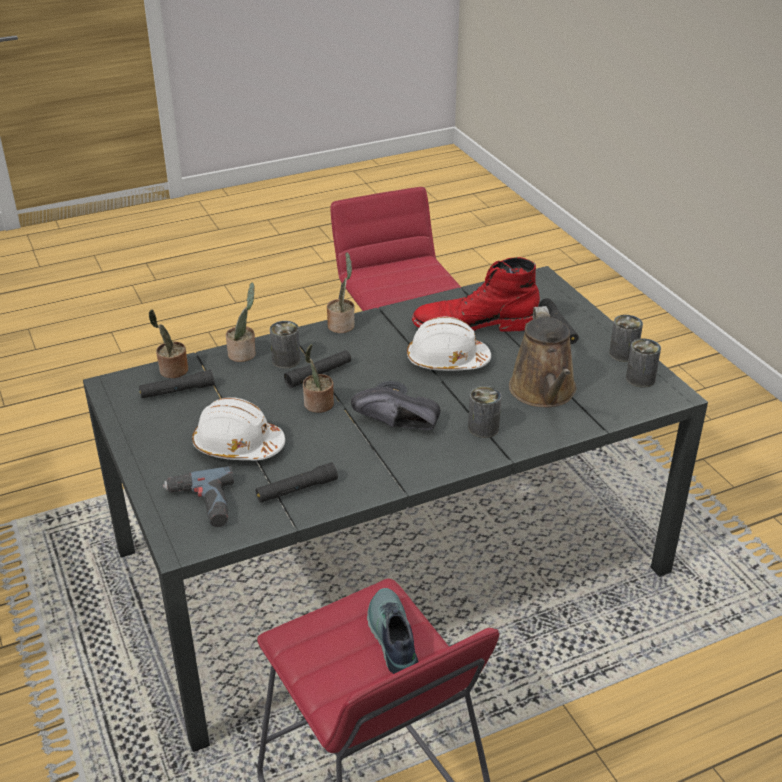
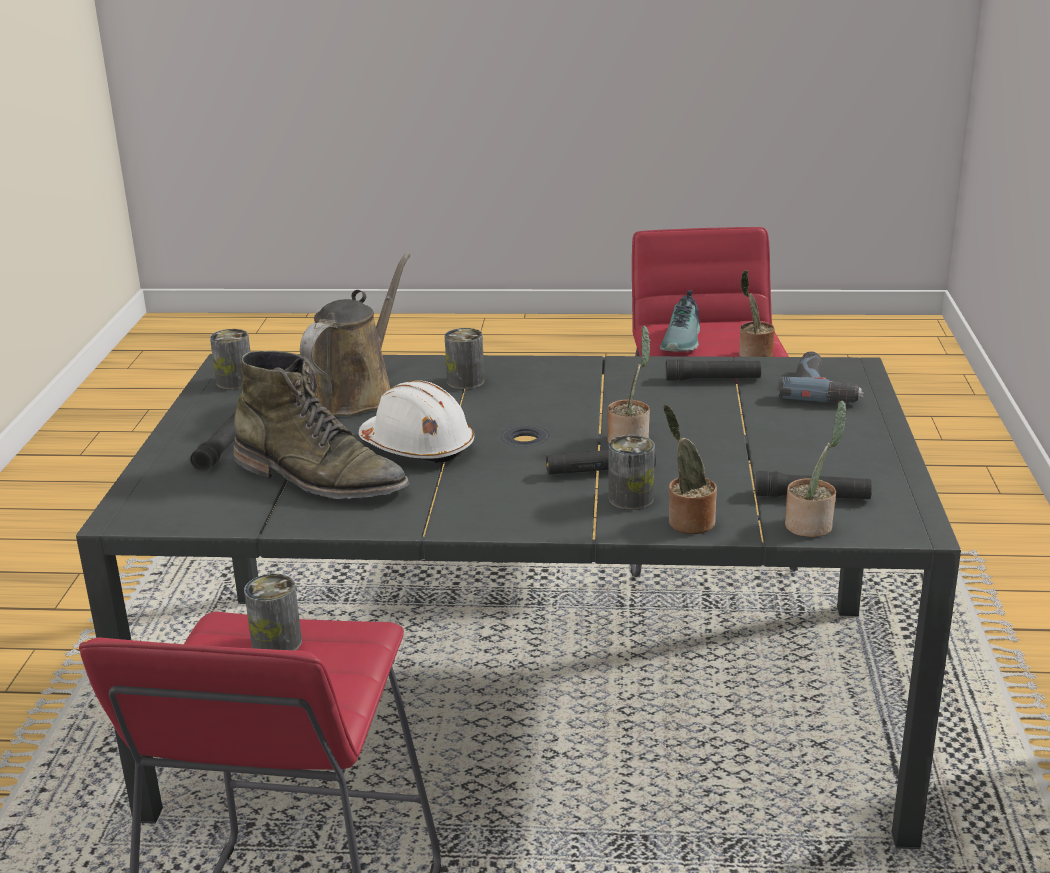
camera: 150 degrees left, 10 degrees down
white hard hat [192,397,285,460] -> none
potted plant [327,252,355,333] -> potted plant moved to [739,270,775,357]
black shoe [351,386,440,430] -> none
red boot [412,257,540,332] -> green boot [234,351,410,499]
can [609,315,643,362] -> can moved to [244,574,302,650]

